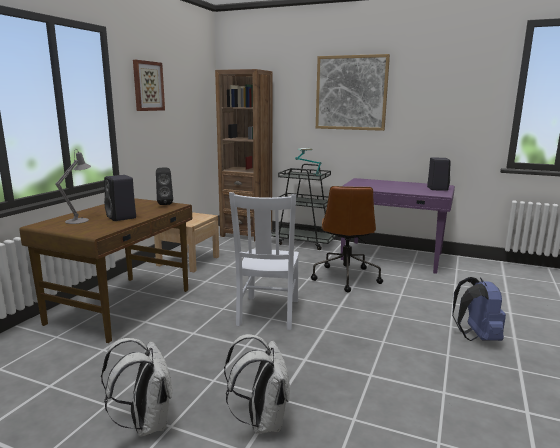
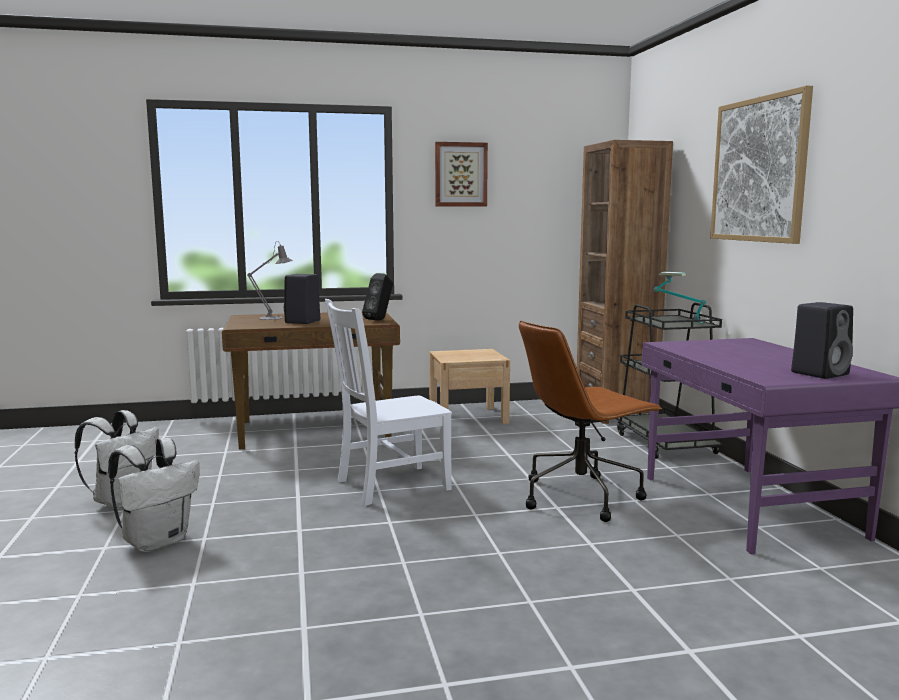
camera: 55 degrees right, 5 degrees down
blue backpack [452,277,506,341] -> none

